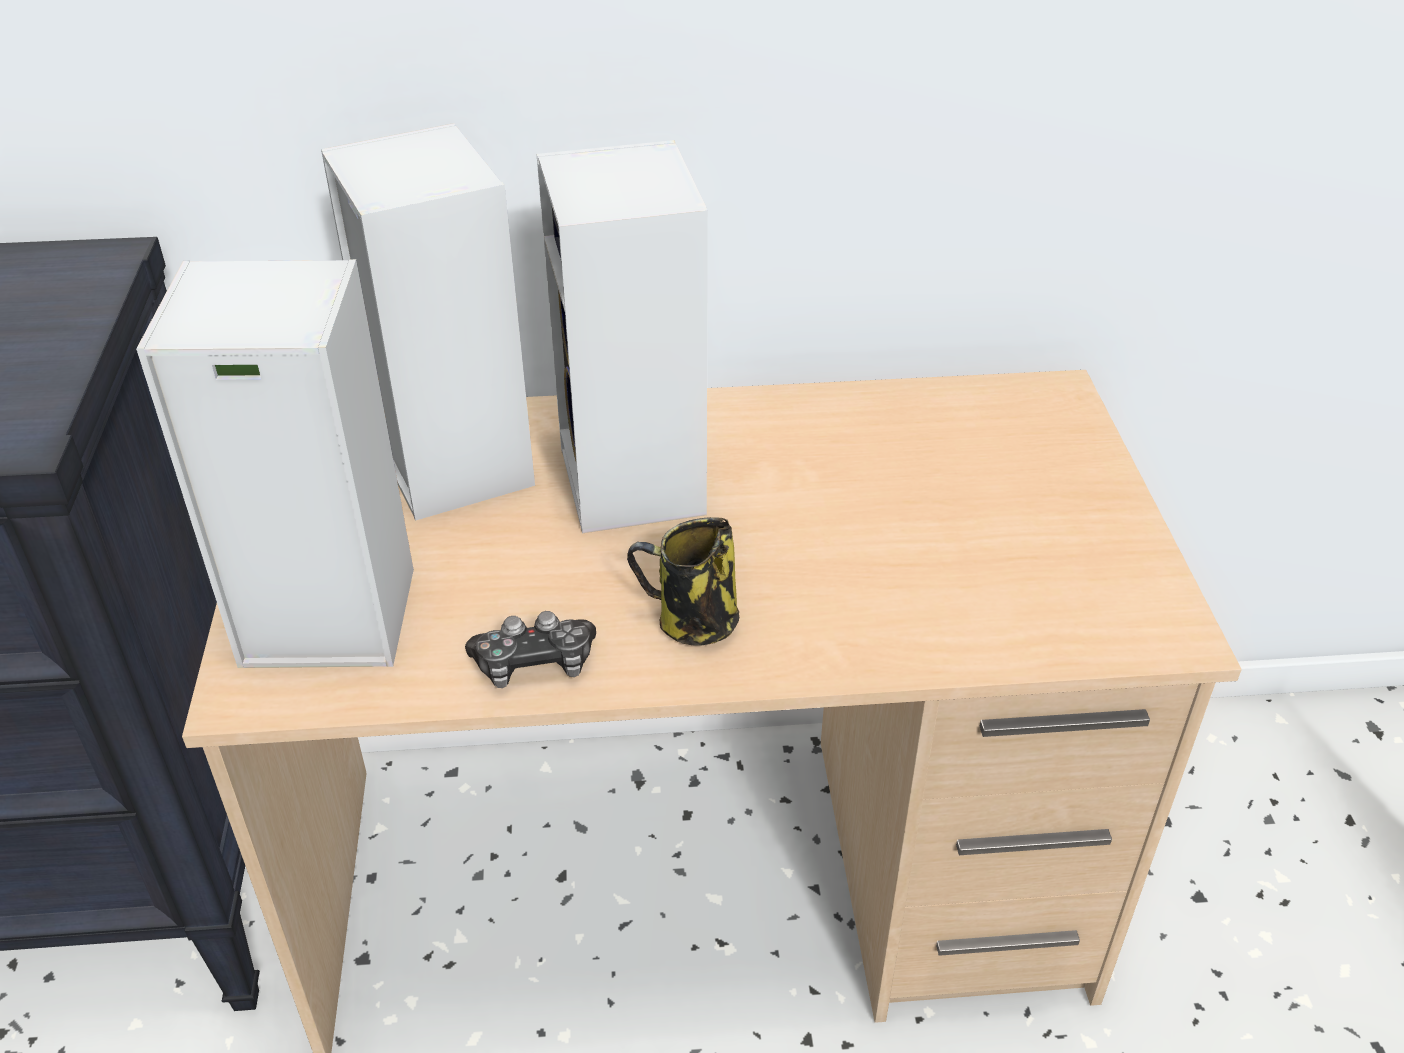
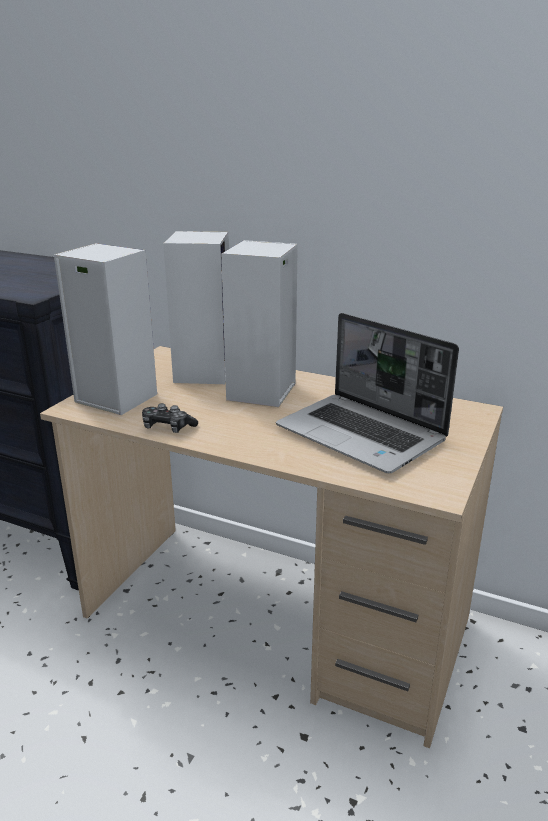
camera: 30 degrees right, 15 degrees down
mug [627,517,739,645] -> none
none -> laptop [276,313,459,473]

